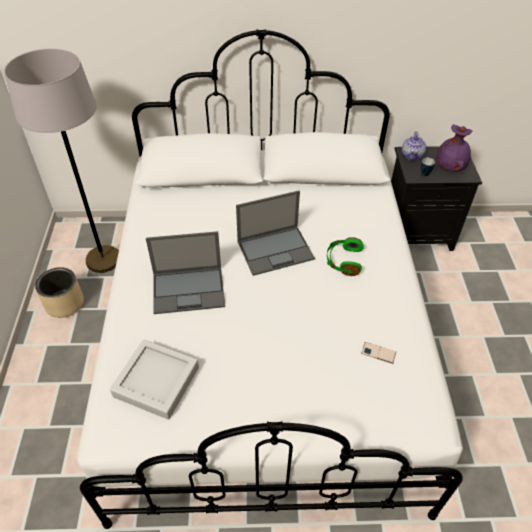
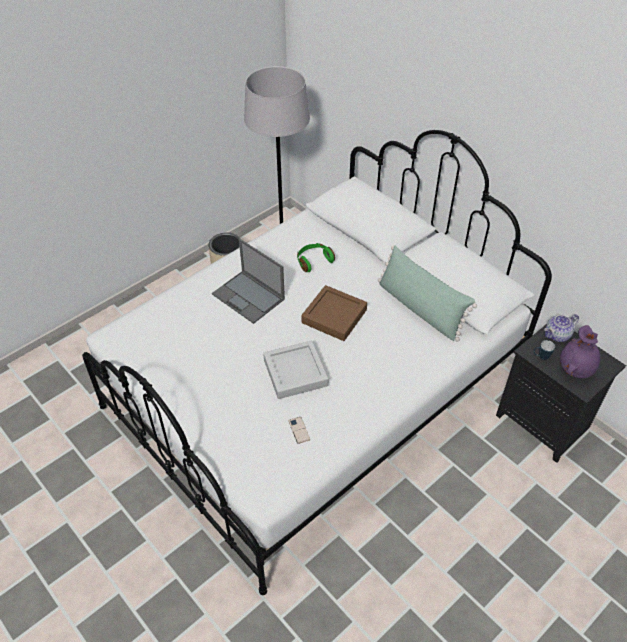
camera: 50 degrees right, 0 degrees up
grey tray [110,340,199,420] -> grey tray moved to [263,341,328,399]
laptop [236,191,315,276] -> brown tray [301,285,367,341]
green headphones [327,237,364,276] -> green headphones moved to [297,243,335,272]
none -> green pillow [378,245,477,342]

